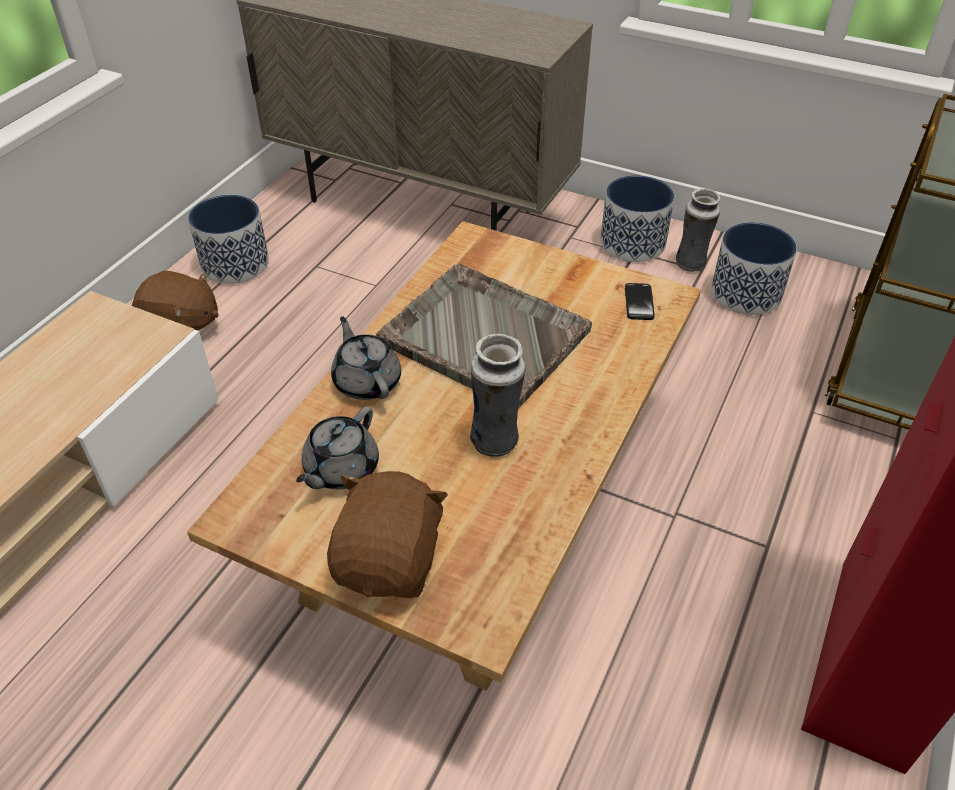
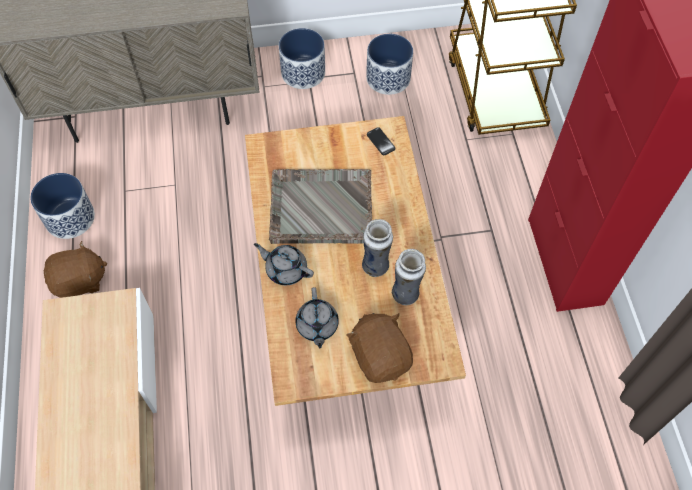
camera: 35 degrees left, 15 degrees up
vase [676,188,721,272] -> vase moved to [392,249,426,305]

